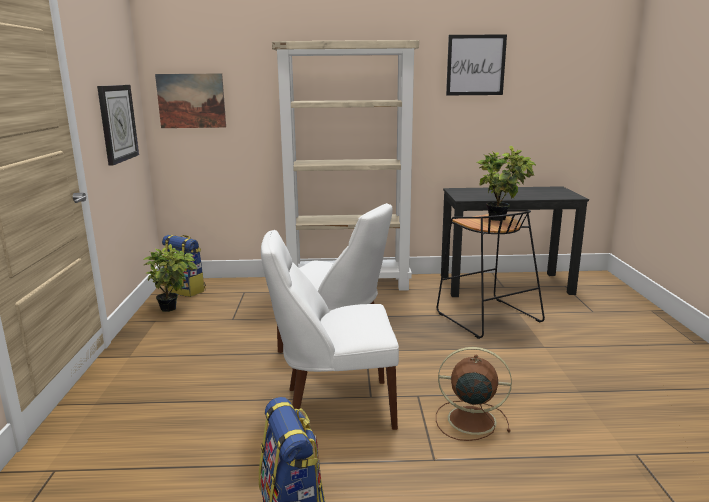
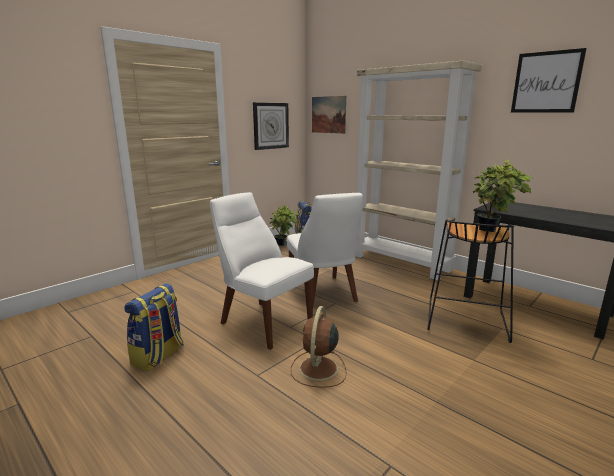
camera: 45 degrees right, 0 degrees up
brown fan [436,347,512,441] -> brown fan turned 135 degrees counterclockwise [291,306,347,388]

